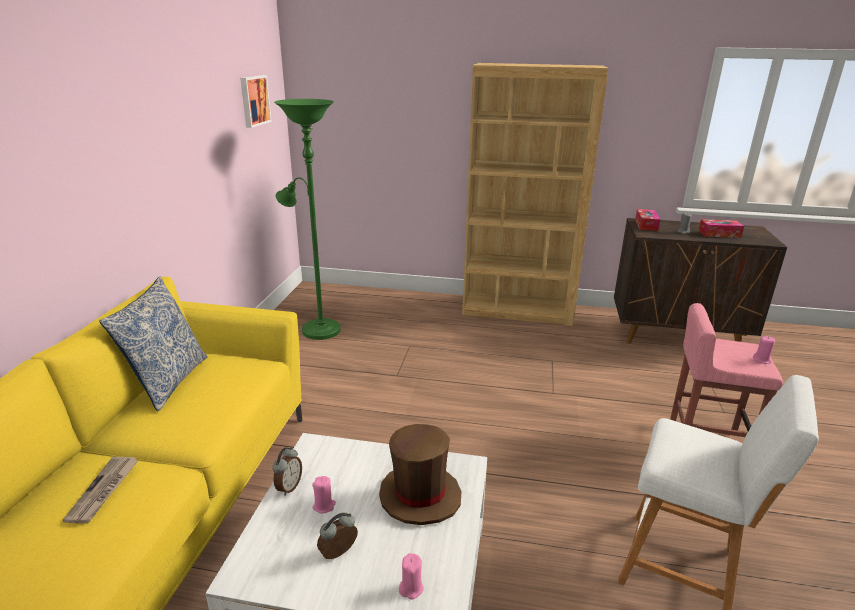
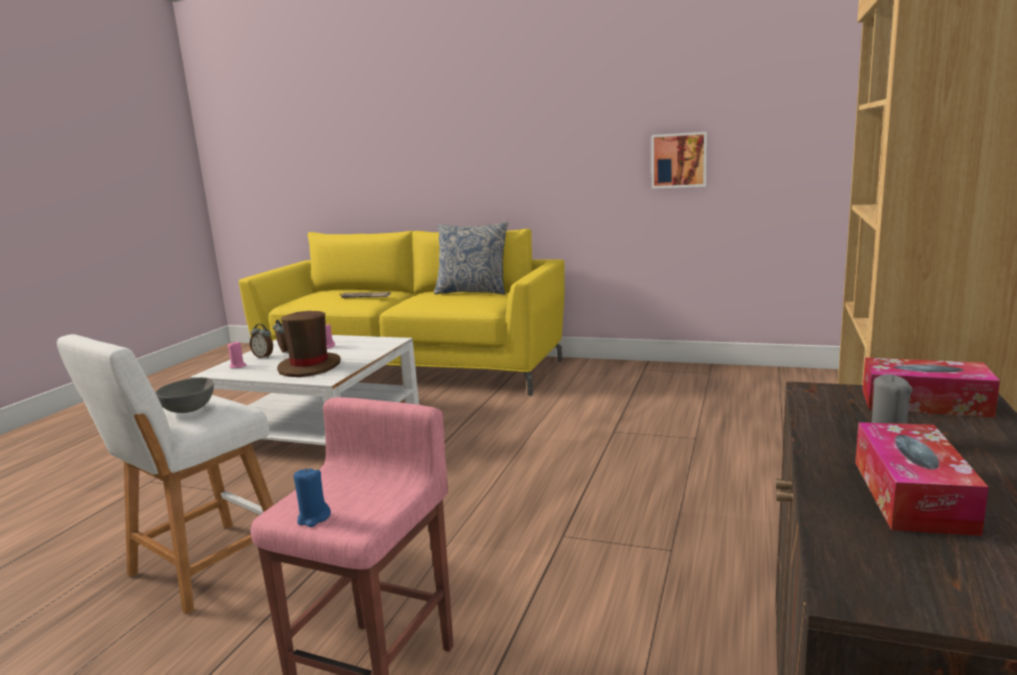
camera: 100 degrees right, 10 degrees down
picture [240,75,272,128] -> picture moved to [651,132,707,189]
alarm clock [272,447,302,496] -> alarm clock moved to [250,324,273,358]
green floor lamp [274,99,341,340] -> none
pink candle [753,336,775,364] -> blue candle [294,468,331,527]
none -> grey bowl [156,377,214,413]

